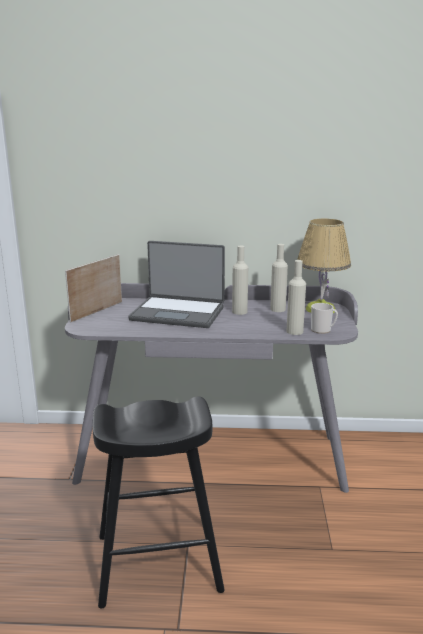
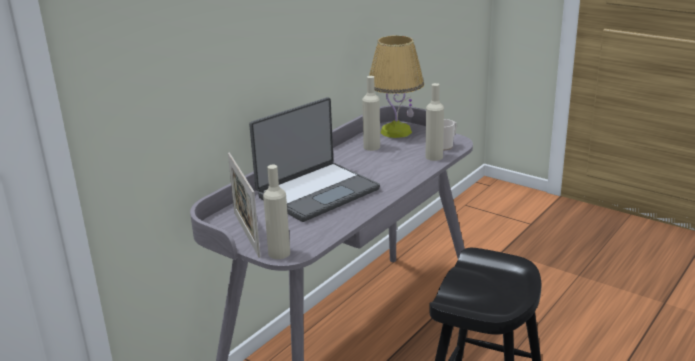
camera: 55 degrees left, 5 degrees up
beige bottle [232,246,248,315] -> beige bottle moved to [263,165,290,259]

